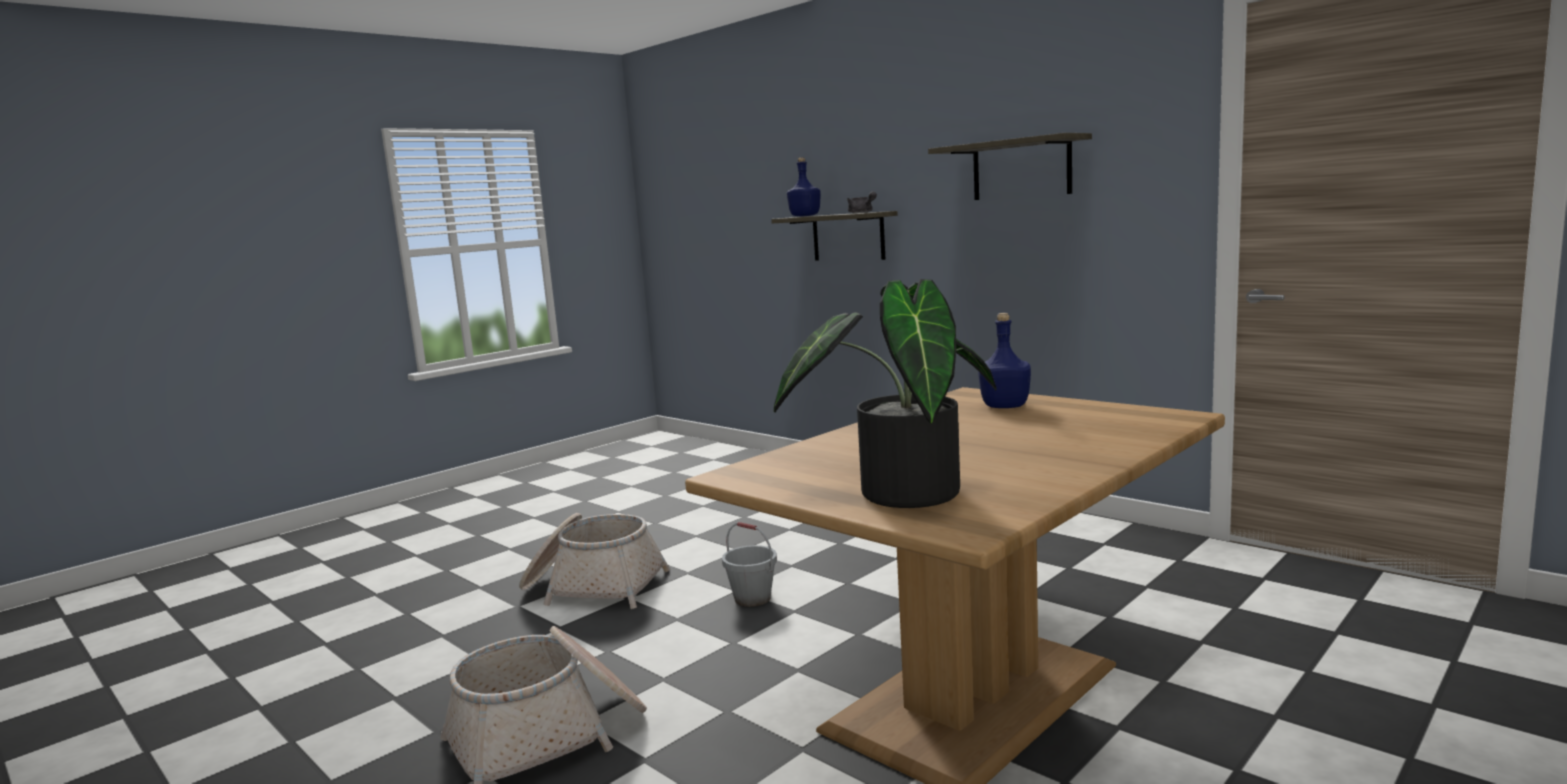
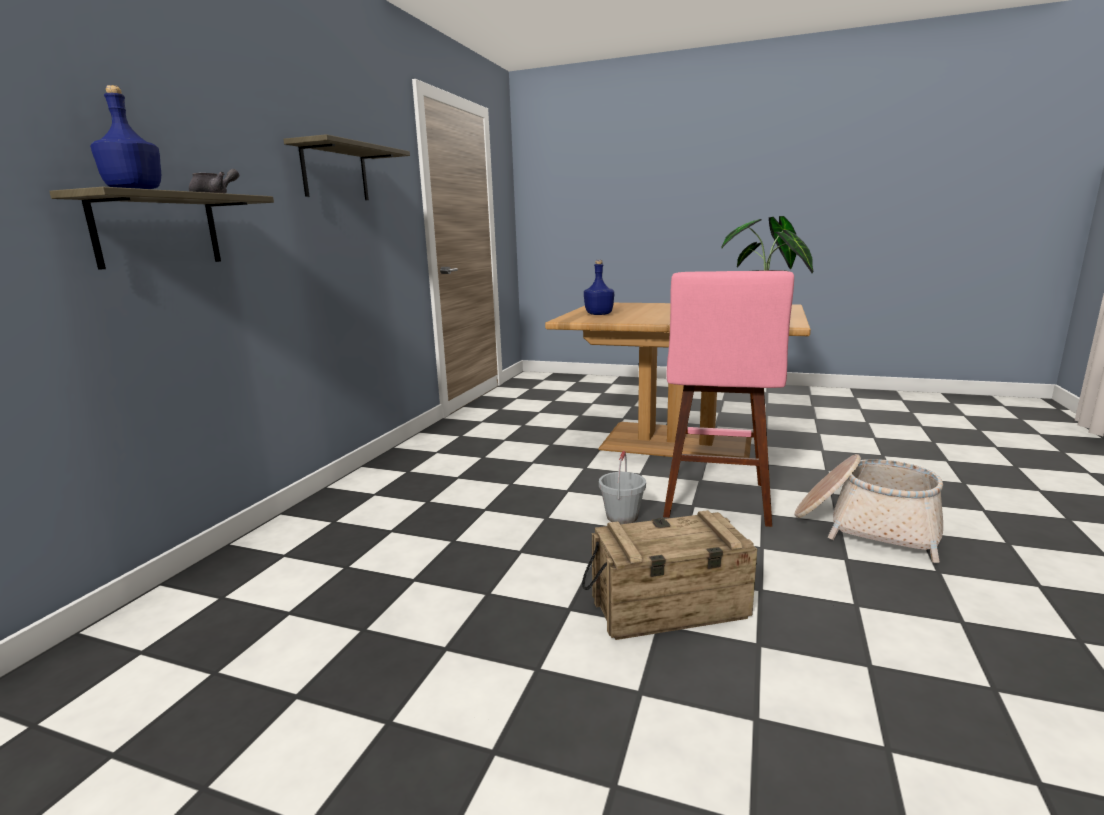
camera: 115 degrees left, 5 degrees up
basket [519,513,670,609] -> crate [582,510,757,640]
none -> pink stool [663,271,794,527]

